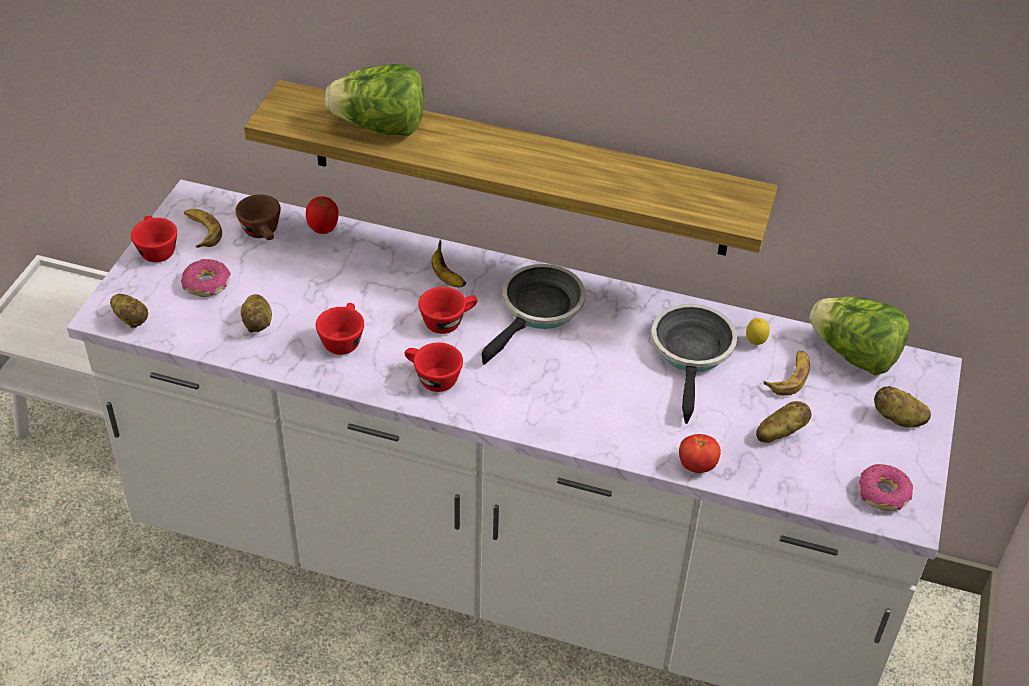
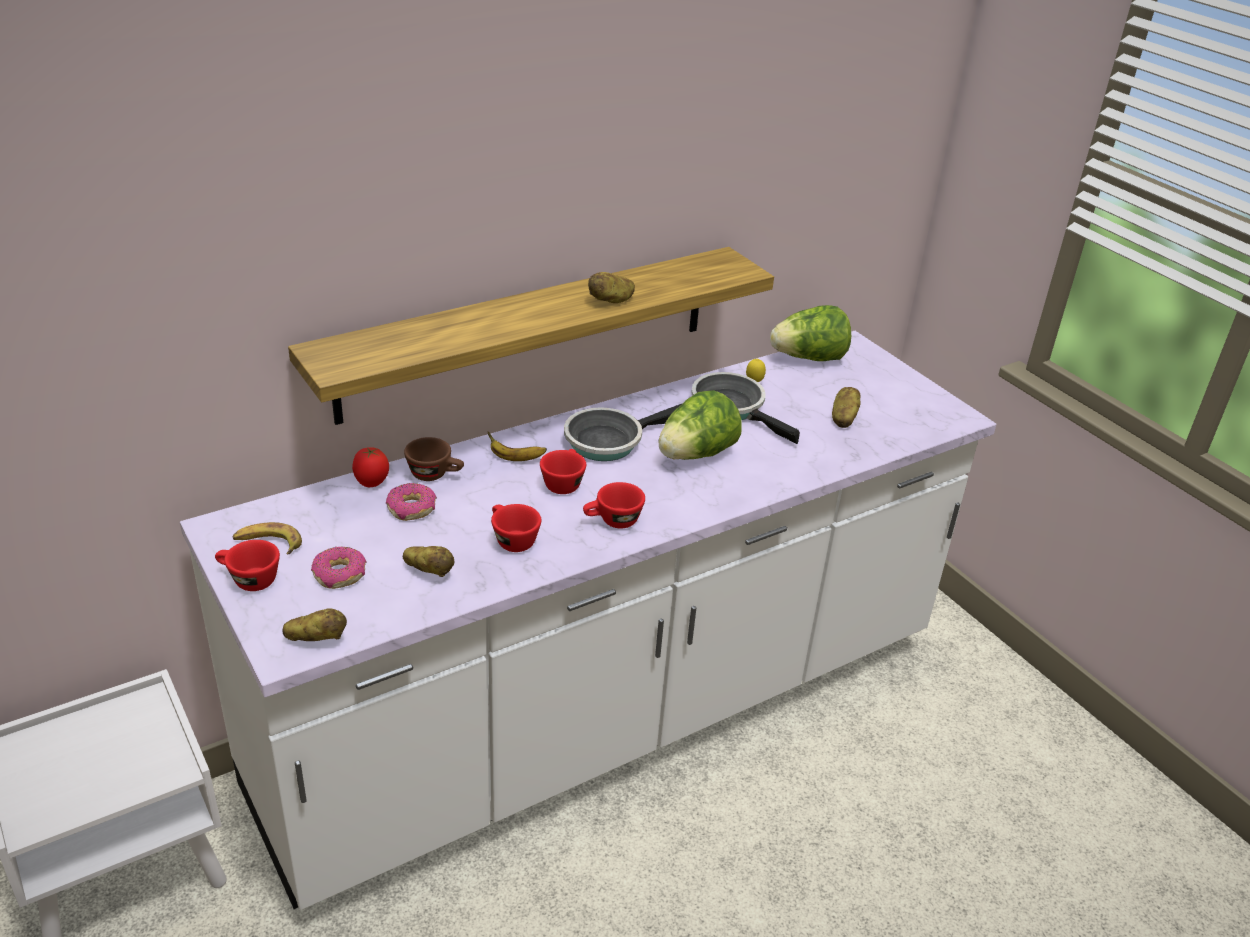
camera: 50 degrees left, 10 degrees down
brown cup [235,194,281,240] -> brown cup moved to [404,437,464,481]
lettuce [325,64,424,136] -> lettuce moved to [659,390,742,460]
frying pan [481,264,586,365] -> frying pan turned 105 degrees counterclockwise [564,404,682,461]
tomato [679,434,721,473] -> none
banana [763,351,810,396] -> none
donut [858,464,913,511] -> donut moved to [386,483,437,521]
potato [874,386,931,428] -> potato moved to [588,272,635,303]

